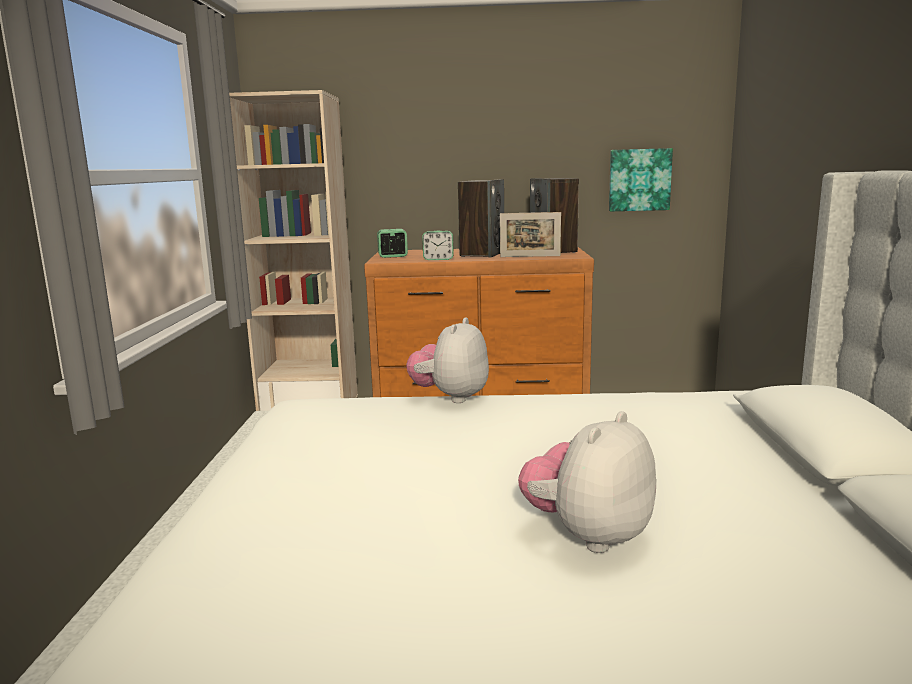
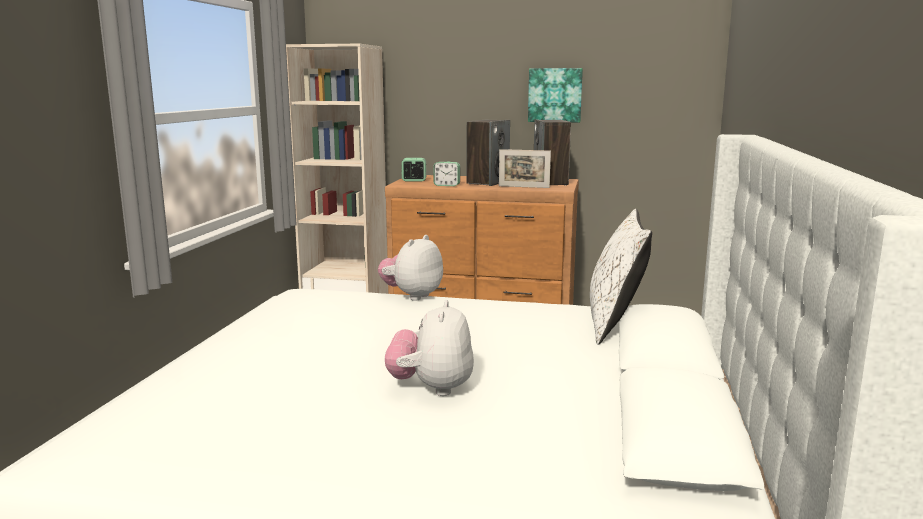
camera: 10 degrees right, 0 degrees up
plush toy [518,411,656,553] -> plush toy turned 45 degrees counterclockwise [385,300,474,396]
picture [609,148,673,211] -> picture moved to [528,68,583,122]
none -> white pillow [590,209,652,345]

